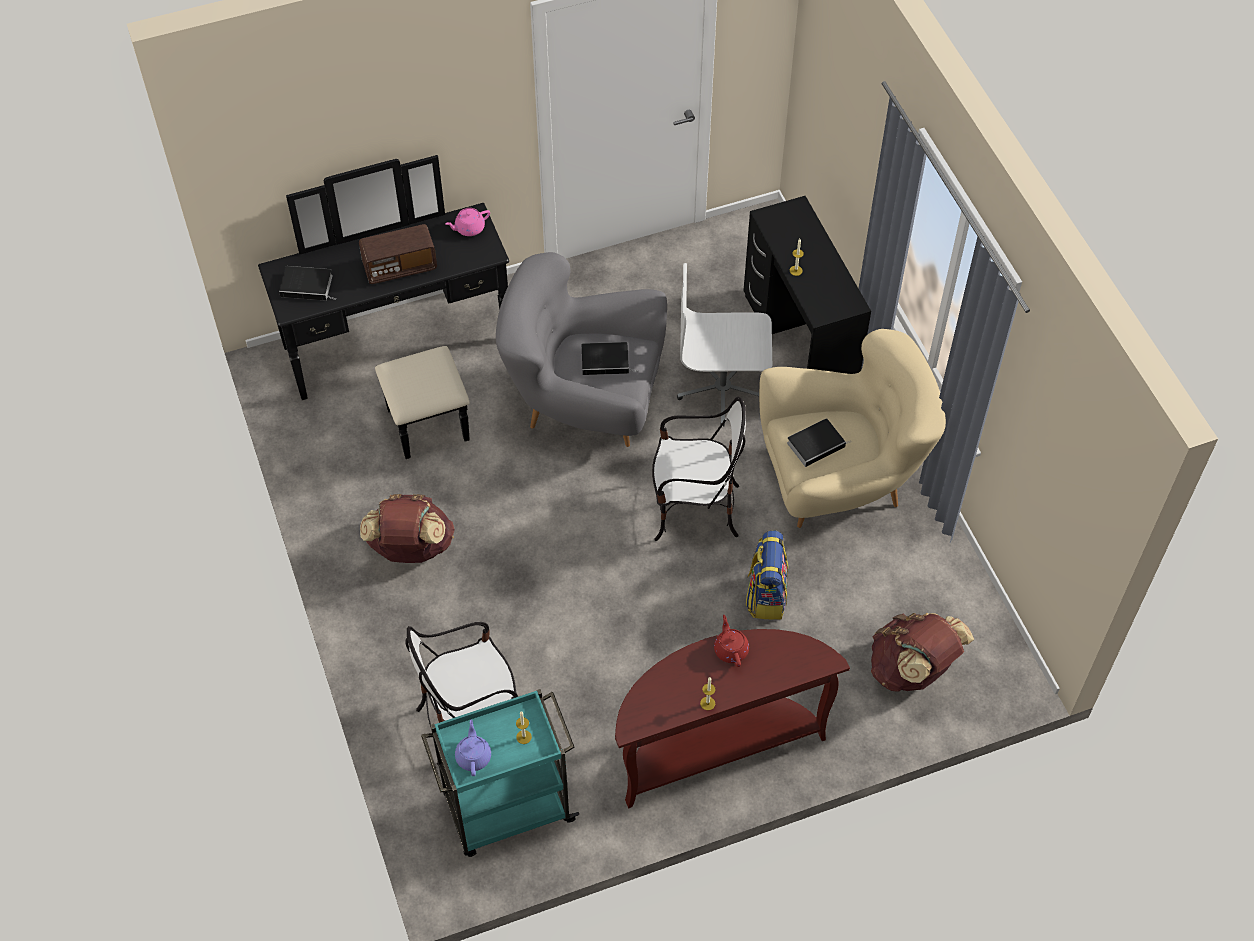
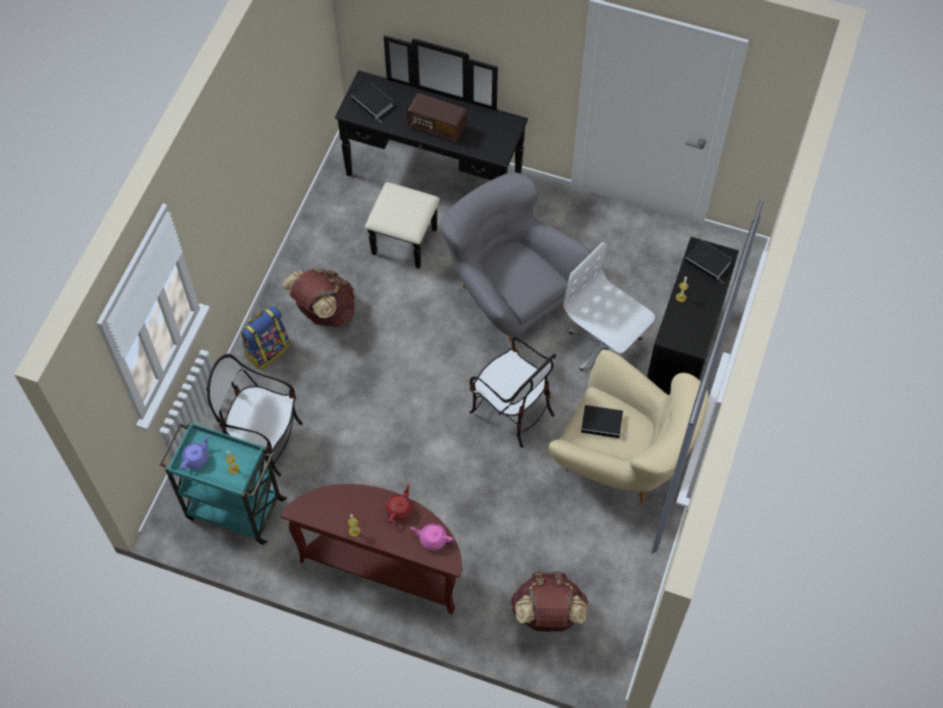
camera: 40 degrees right, 5 degrees up
pink teapot [445,208,490,236] -> pink teapot moved to [410,524,453,550]
book [582,342,638,375] -> book moved to [685,240,732,284]
backpack [746,530,788,620] -> backpack moved to [240,306,290,370]

